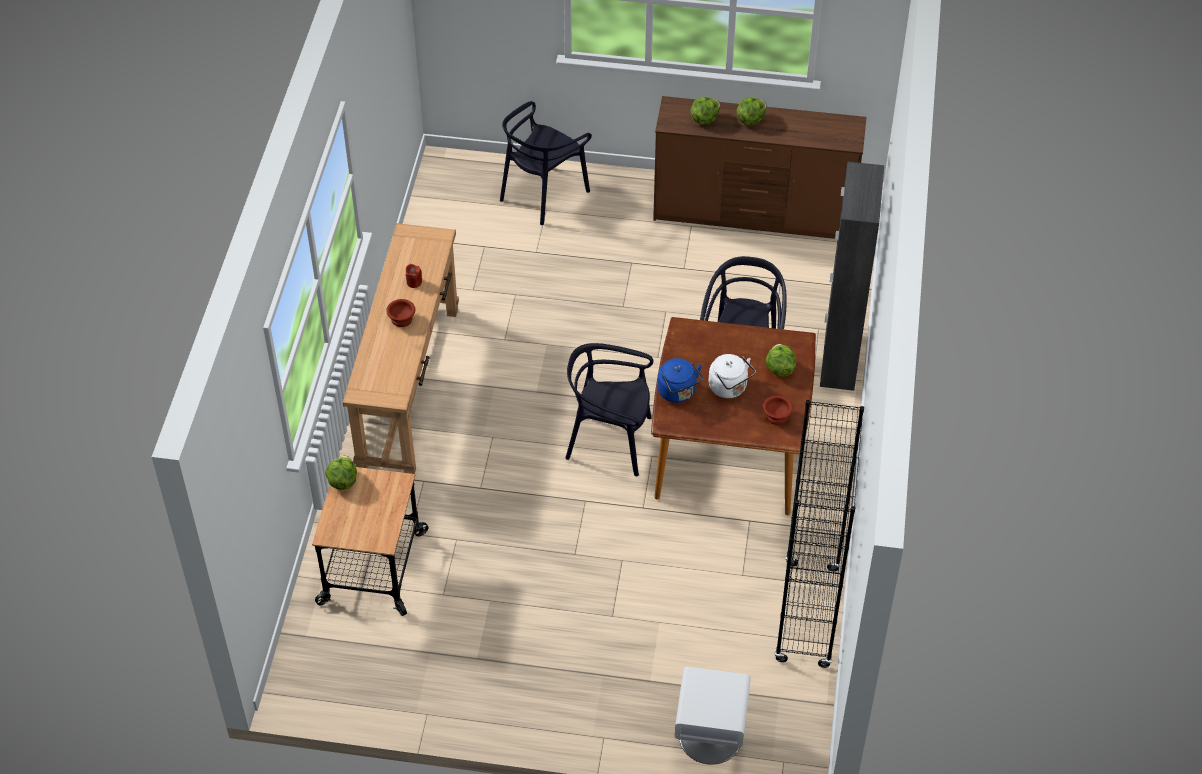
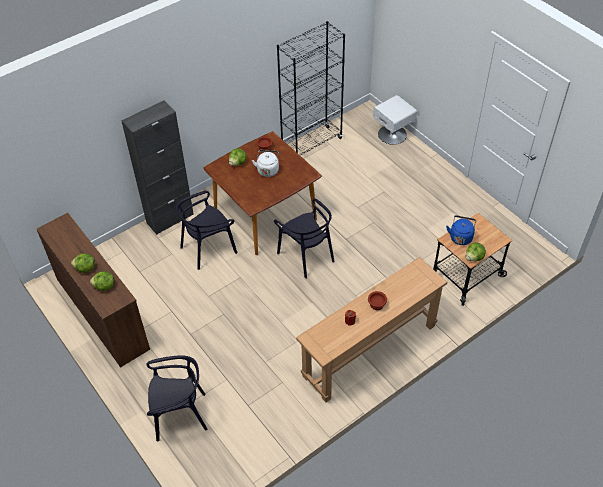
camera: 135 degrees left, 0 degrees up
blue kettle [657,358,703,403] -> blue kettle moved to [446,215,476,245]

